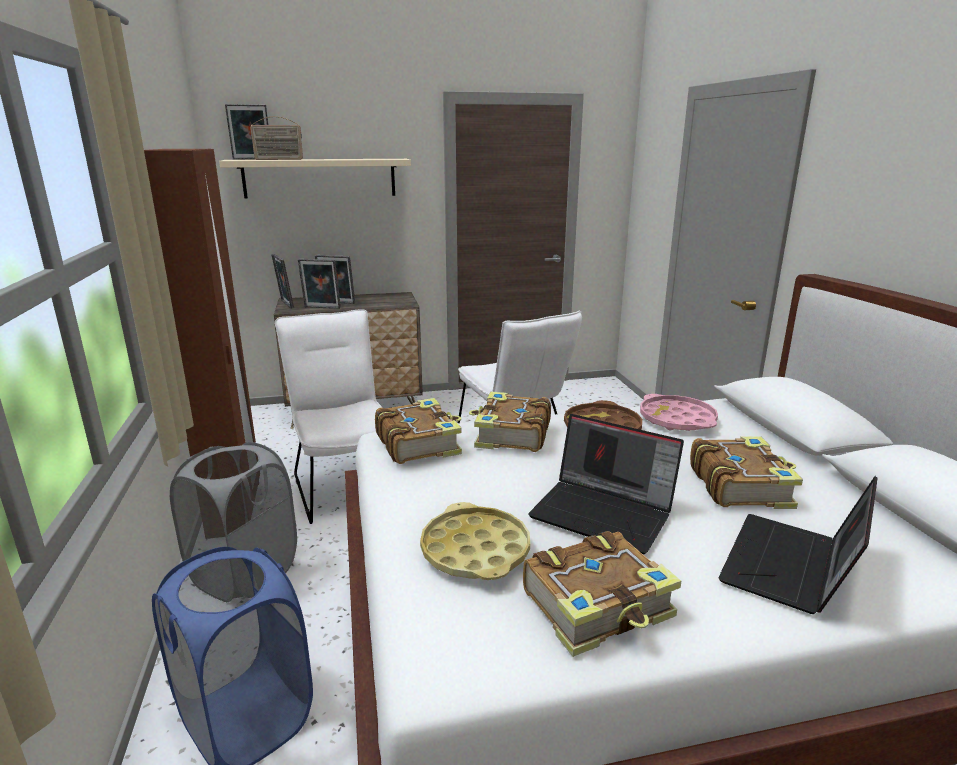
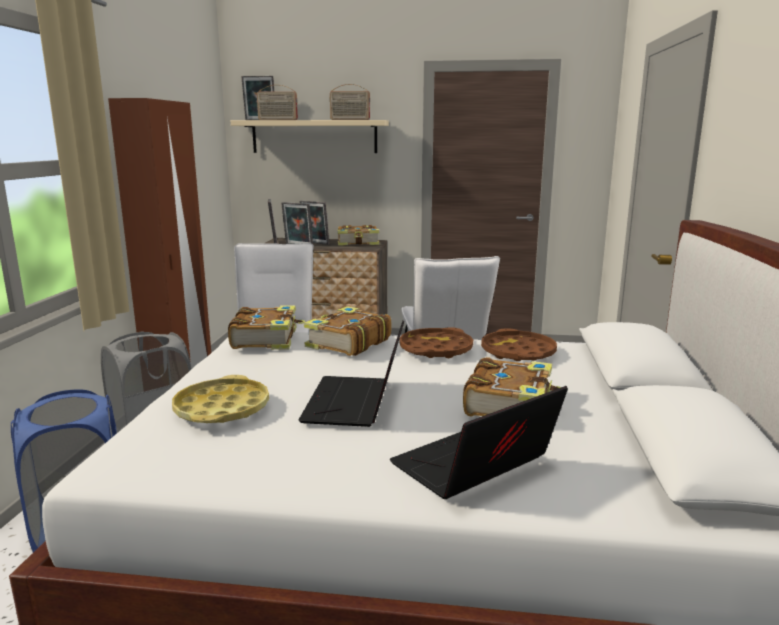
camera: 20 degrees right, 5 degrees down
book [523,531,681,657] -> book moved to [338,225,379,245]
laptop [528,414,684,555] -> laptop turned 45 degrees clockwise [299,321,404,427]
pink tray [640,394,718,431] -> brown tray [481,328,557,361]
none -> radio [329,84,370,120]

